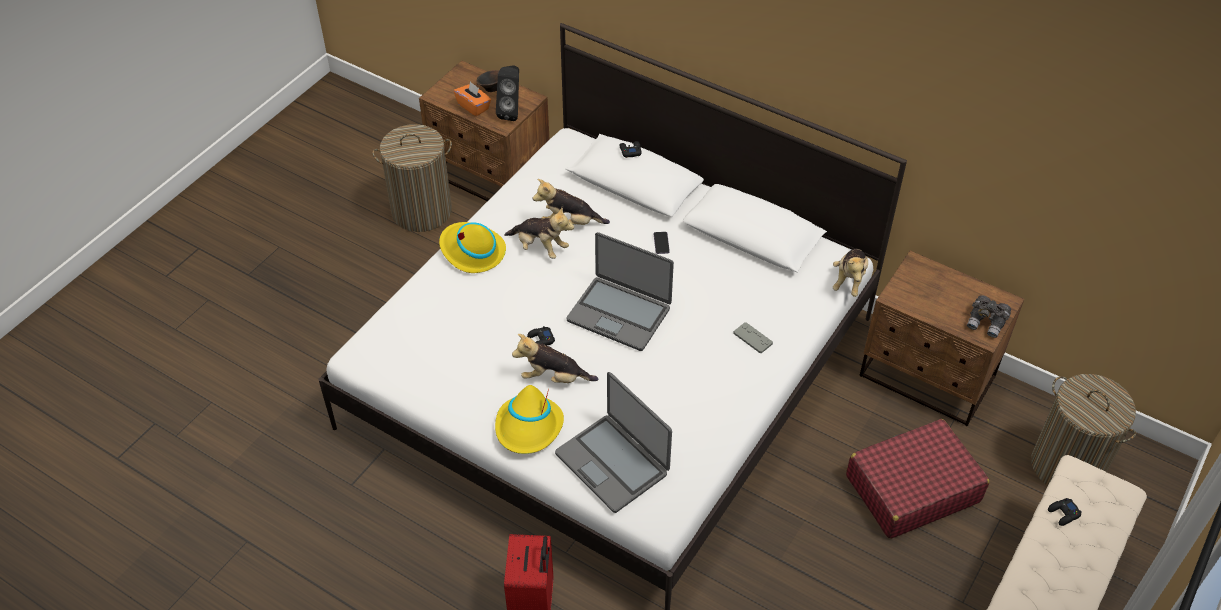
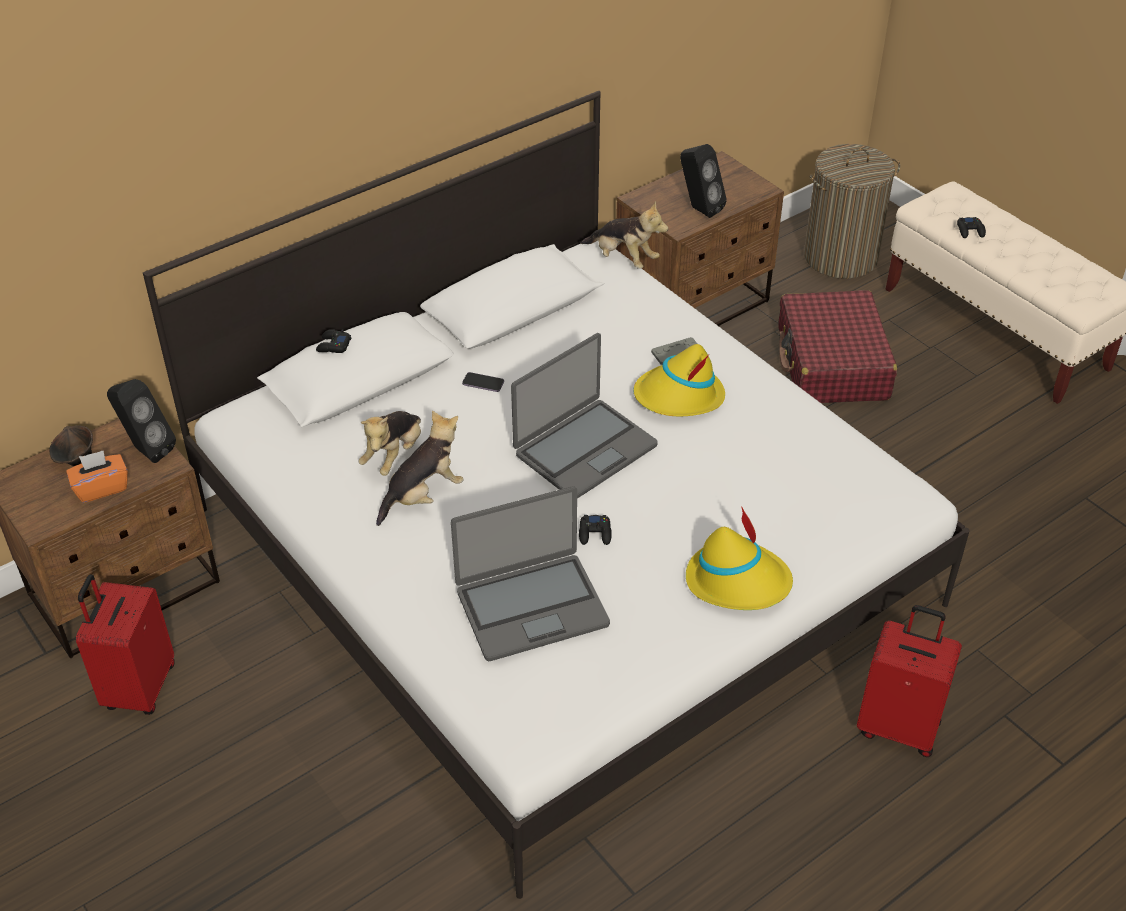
camera: 70 degrees left, 5 degrees down
laundry basket [372,124,452,232] -> red suitcase [76,574,175,715]
yellow hat [439,222,506,273] -> yellow hat moved to [633,344,725,416]
plush toy [512,334,598,383] -> none
laptop [555,372,672,513] -> laptop moved to [451,486,610,661]
grey binoculars [967,295,1011,338] -> none
none -> black speaker [680,144,727,218]

